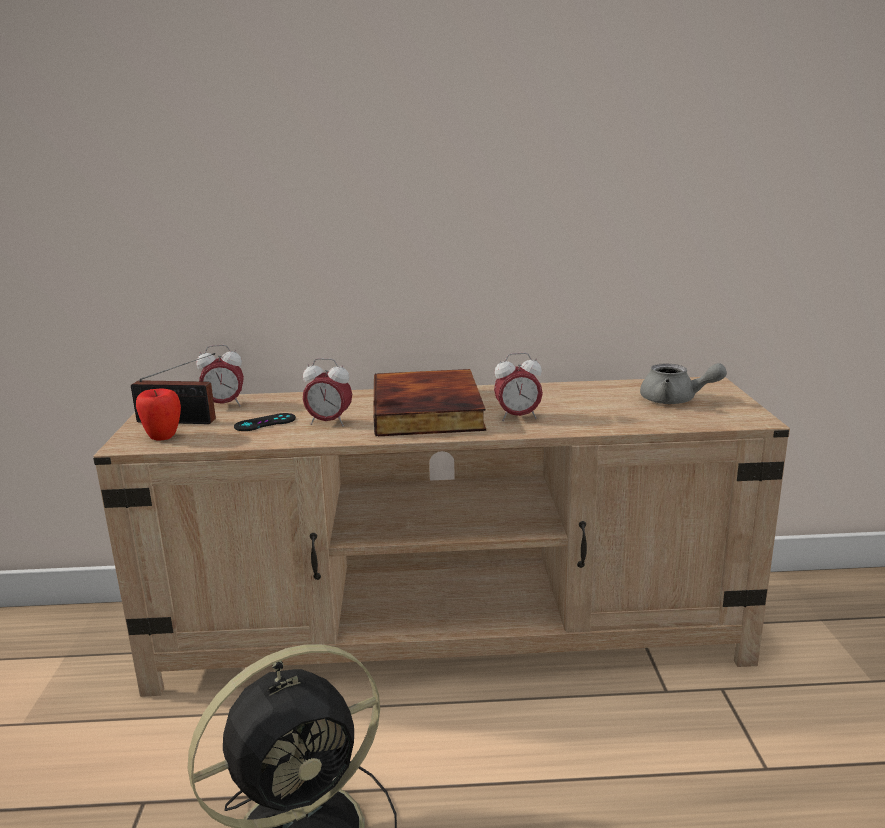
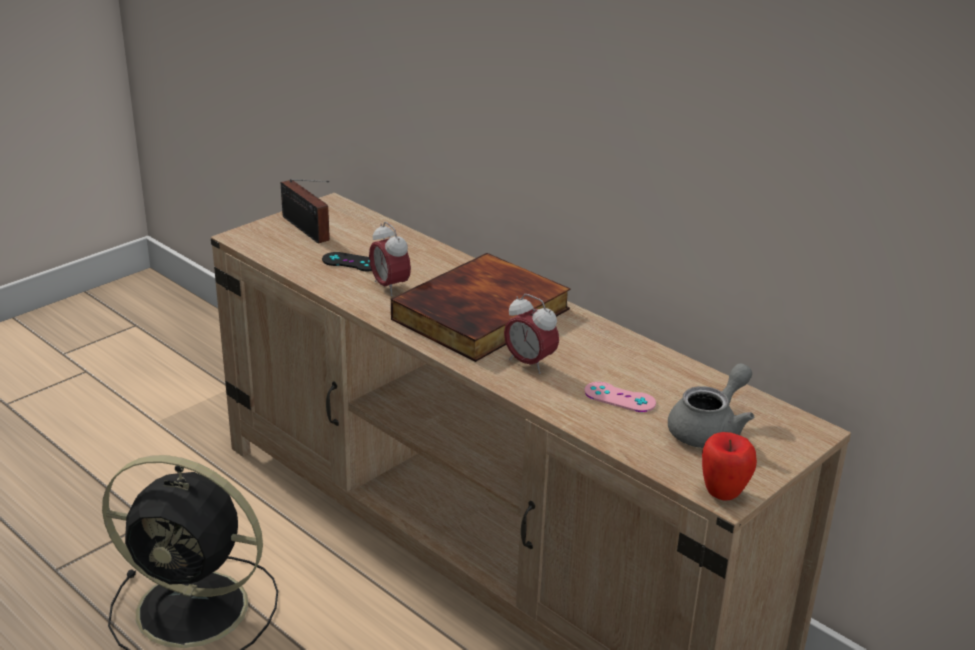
camera: 45 degrees right, 10 degrees up
apple [136,388,181,440] -> apple moved to [702,432,757,501]
alarm clock [196,345,244,406] -> none
grey teapot [640,363,727,404] -> grey teapot turned 120 degrees counterclockwise [668,363,754,448]
none -> pink game controller [584,382,656,412]

